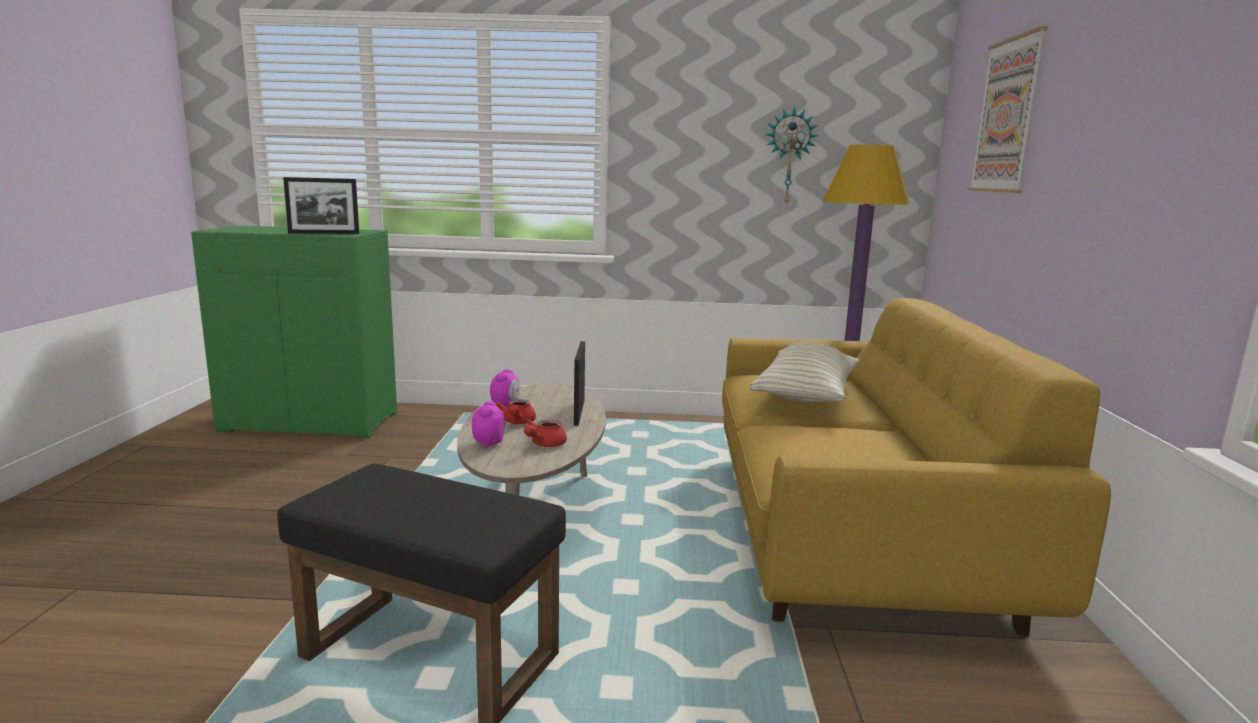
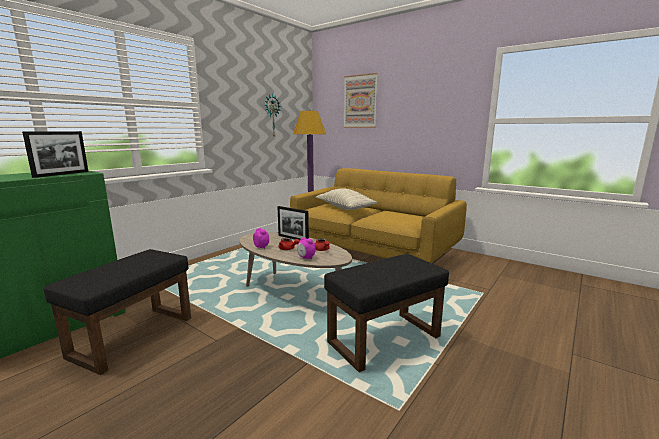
camera: 55 degrees left, 0 degrees up
none -> black ottoman [44,249,191,375]

